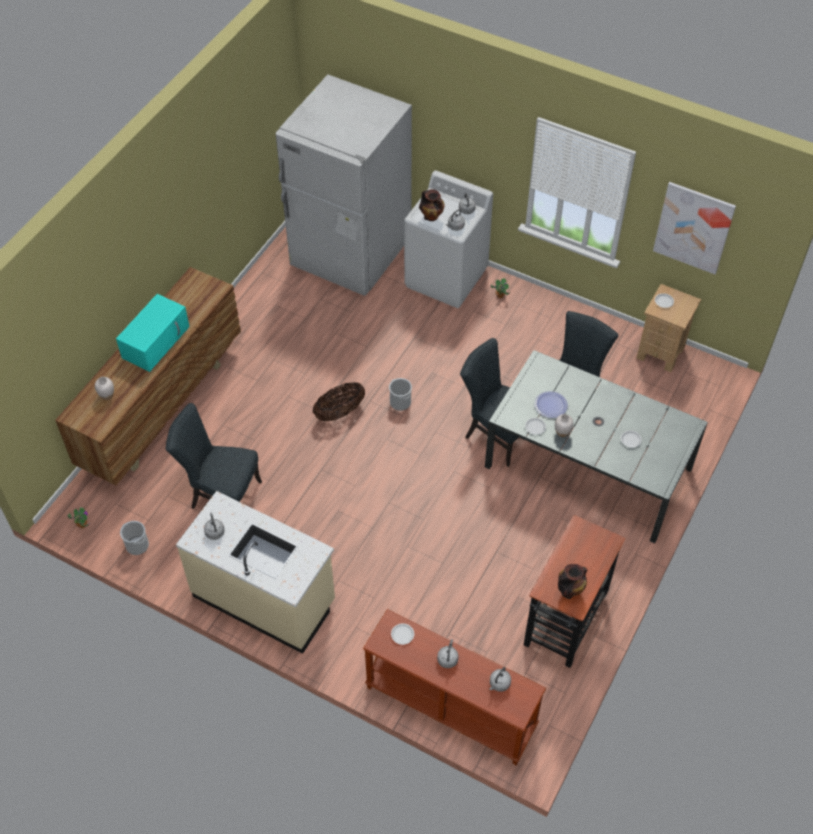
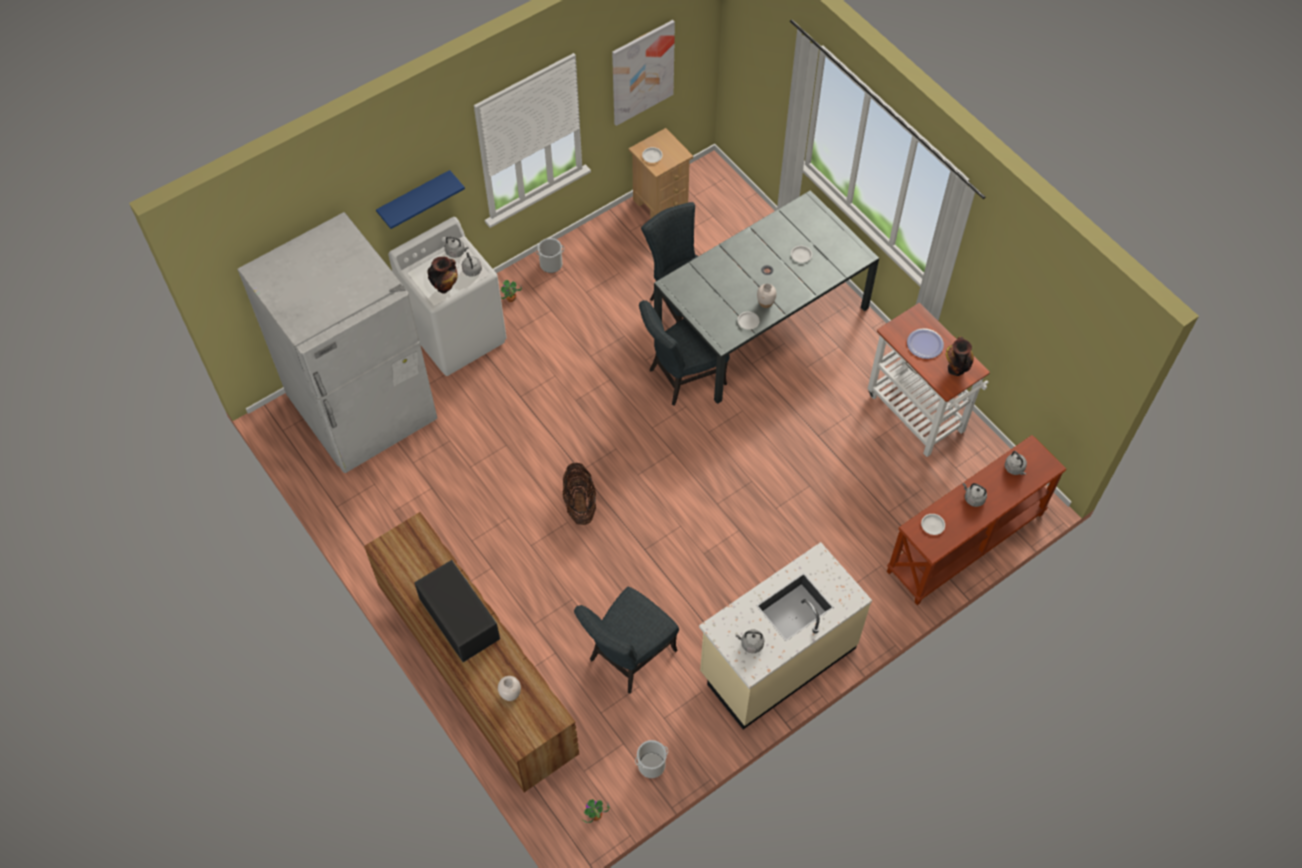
camera: 65 degrees left, 5 degrees up
turquoise microwave [116,294,190,372] -> black microwave [414,560,500,662]
bucket [389,378,412,411] -> bucket moved to [535,238,564,273]
black cart [524,515,625,668] -> white cart [868,303,990,457]
plate [535,391,568,418] -> plate moved to [907,328,944,359]
none -> blue shelf [376,170,465,229]

